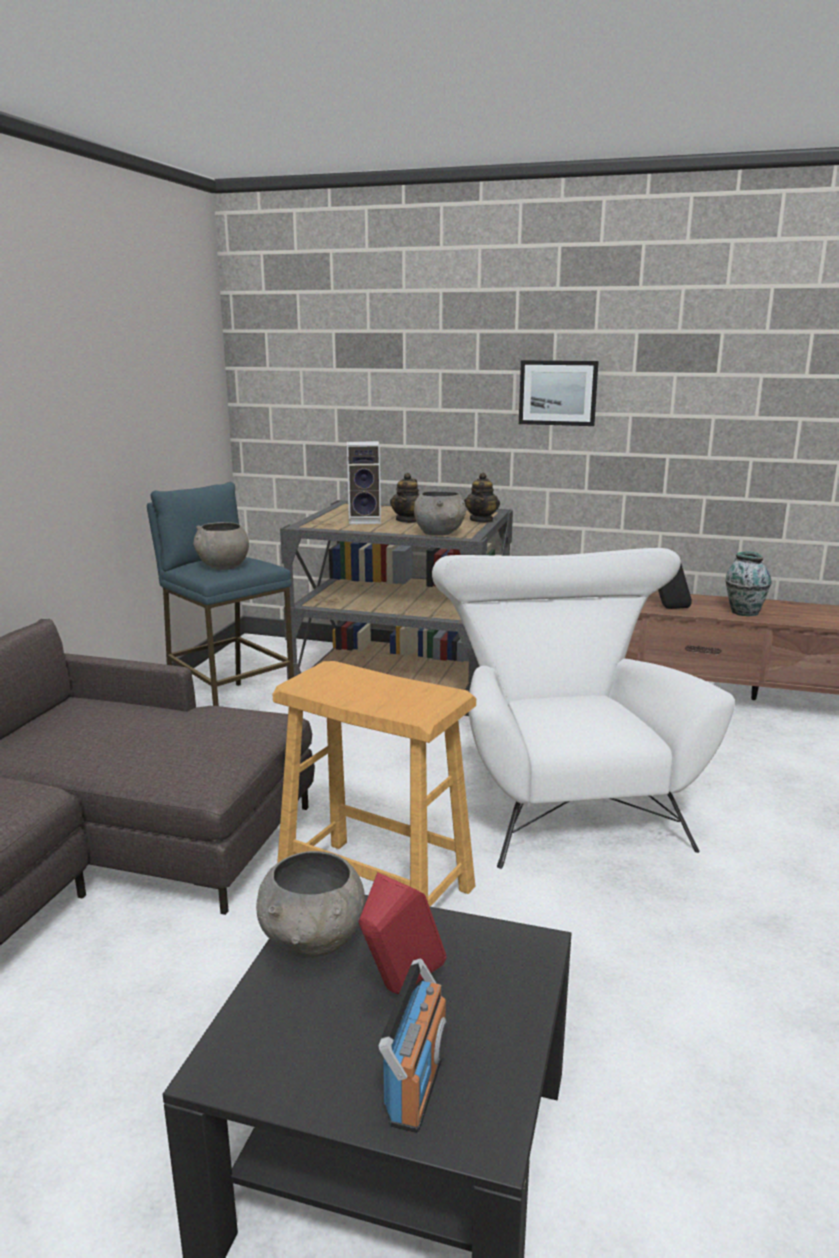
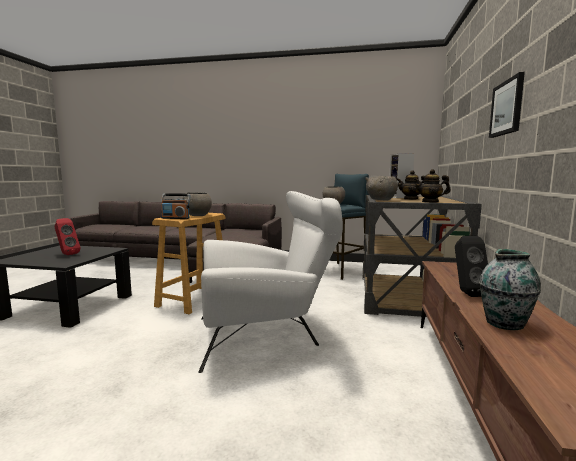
camera: 85 degrees right, 10 degrees down
grey bowl [256,851,365,958] -> grey bowl moved to [182,192,212,216]
radio [378,958,448,1133] -> radio moved to [161,193,191,219]

